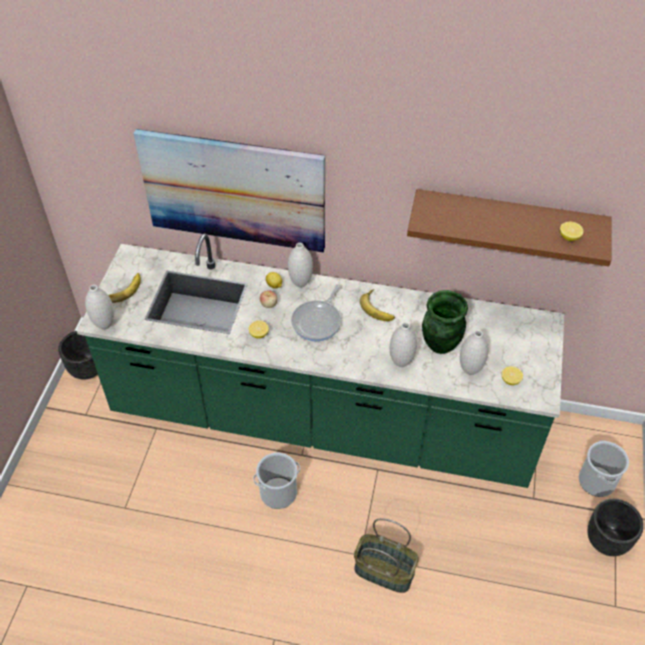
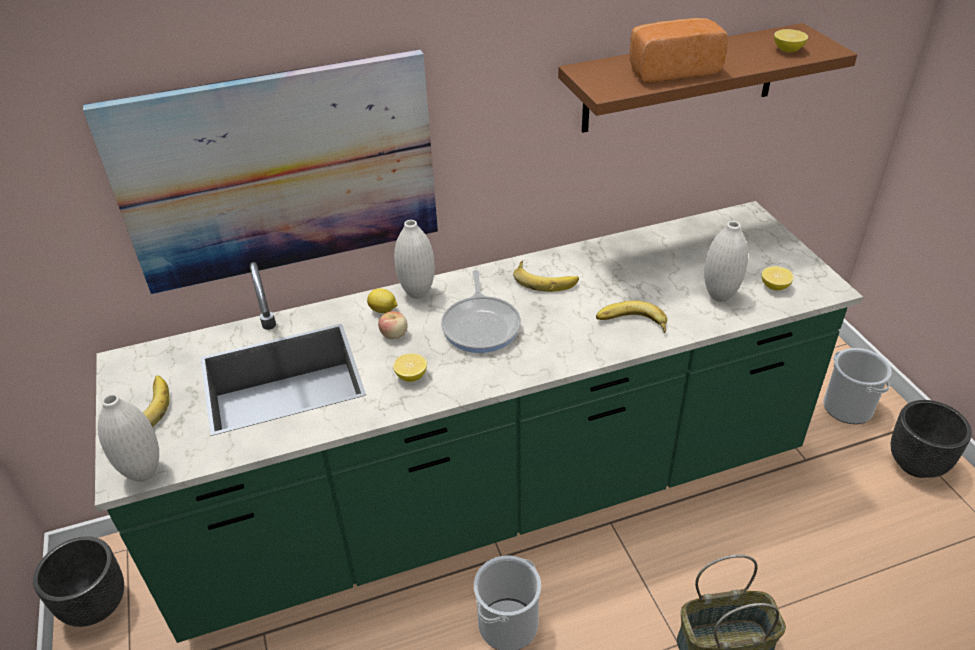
camera: 30 degrees left, 10 degrees down
white vase [390,322,417,367] -> banana [596,301,667,333]
green vase [422,290,468,354] -> none
none -> bread [629,18,728,83]

